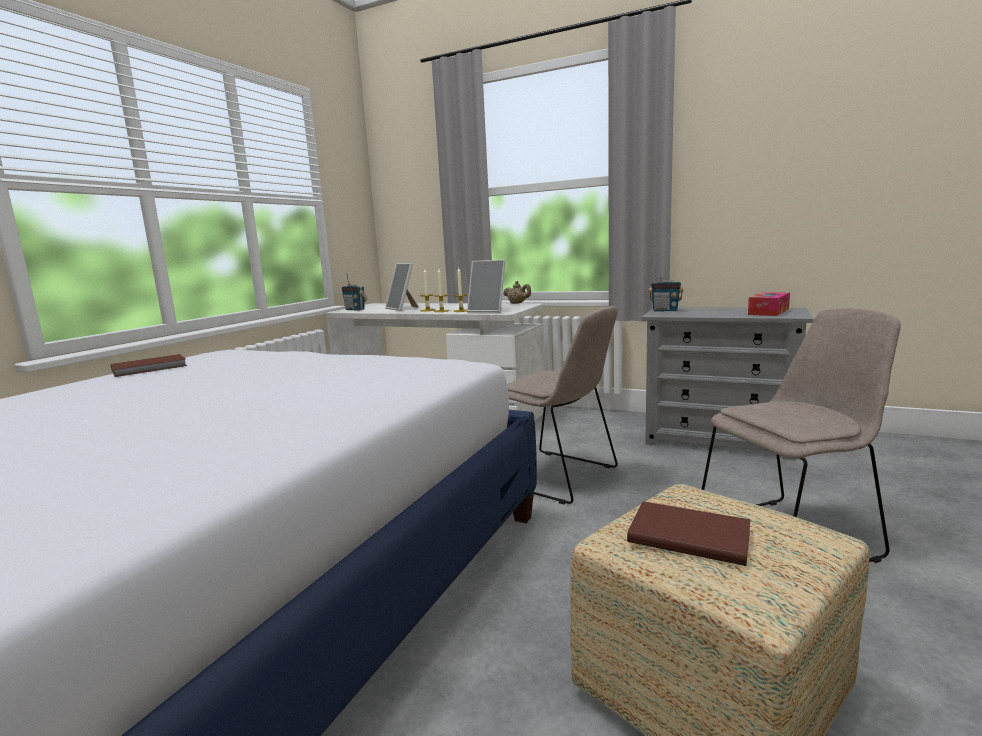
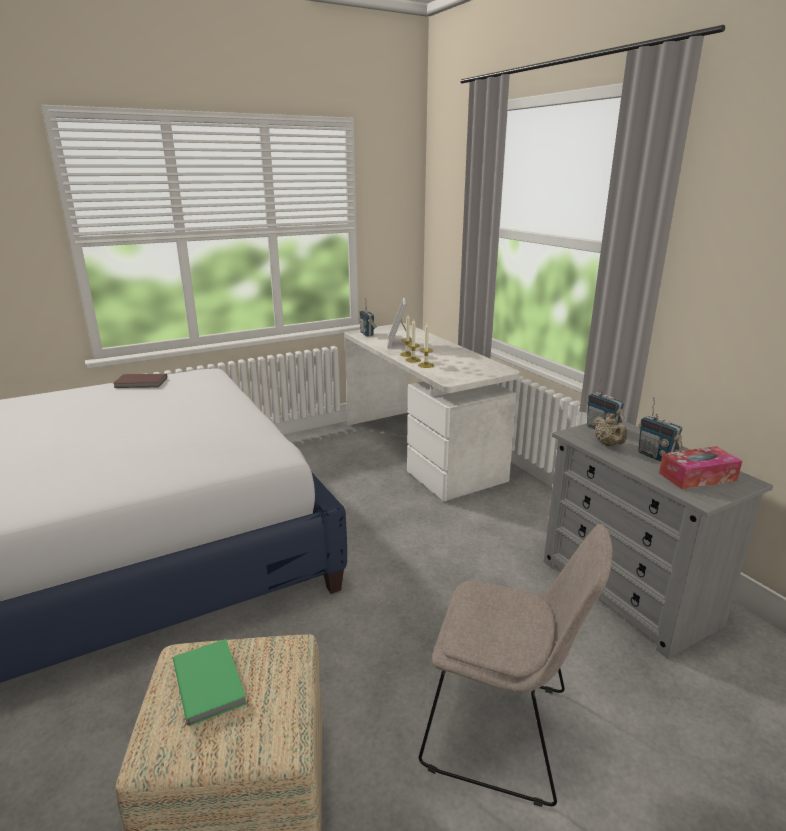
camera: 35 degrees right, 10 degrees up
picture frame [467,260,505,313] -> none
beige teapot [503,281,531,304] -> beige teapot moved to [593,414,627,446]
beige chair [507,306,618,504] -> none
brown book [627,501,751,566] -> green book [173,639,247,726]
none -> radio [638,398,682,462]

